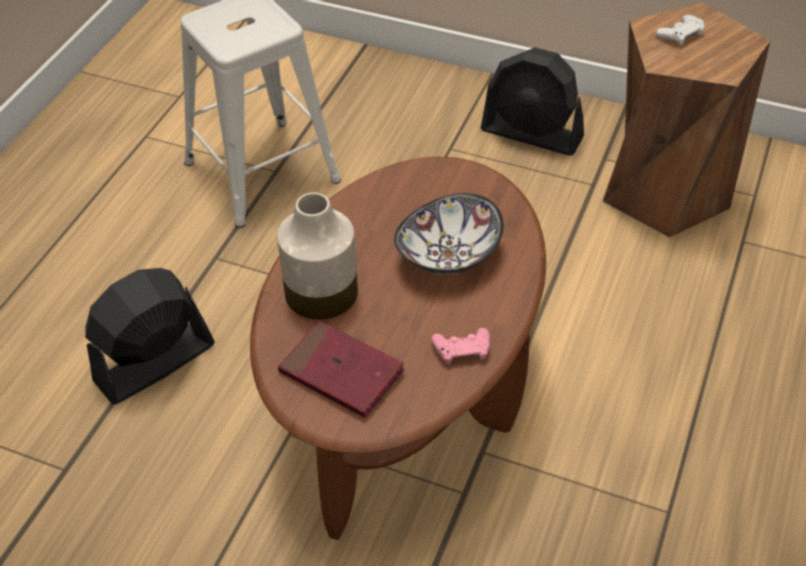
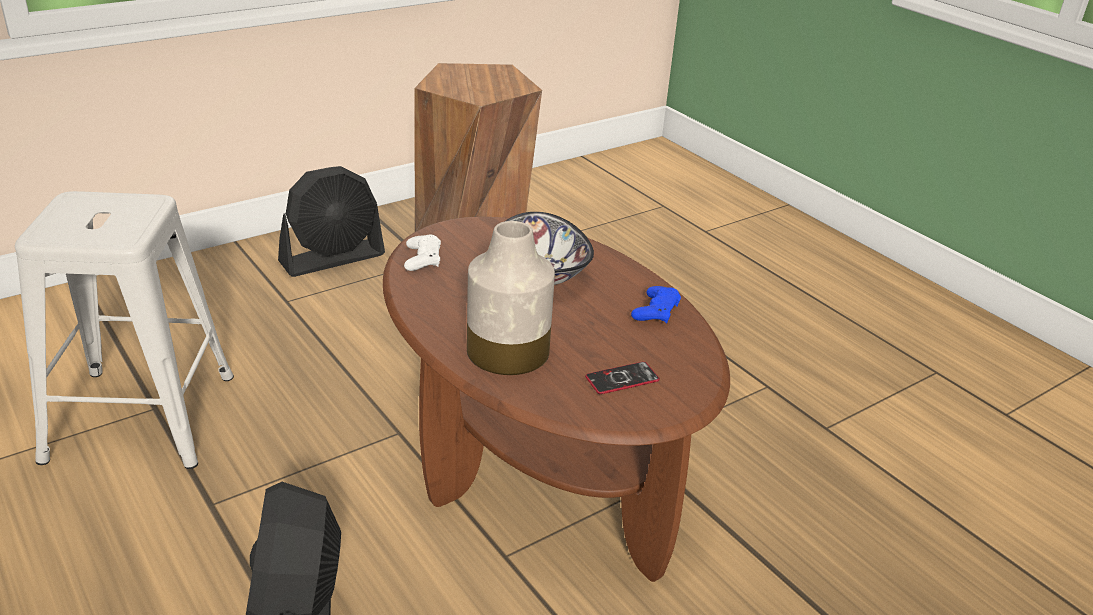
camera: 60 degrees left, 15 degrees down
red book [278,321,405,418] -> phone [585,362,660,394]
pink game controller [431,328,490,365] -> blue game controller [631,286,681,323]
white game controller [656,15,705,45] -> white game controller moved to [404,235,441,271]

